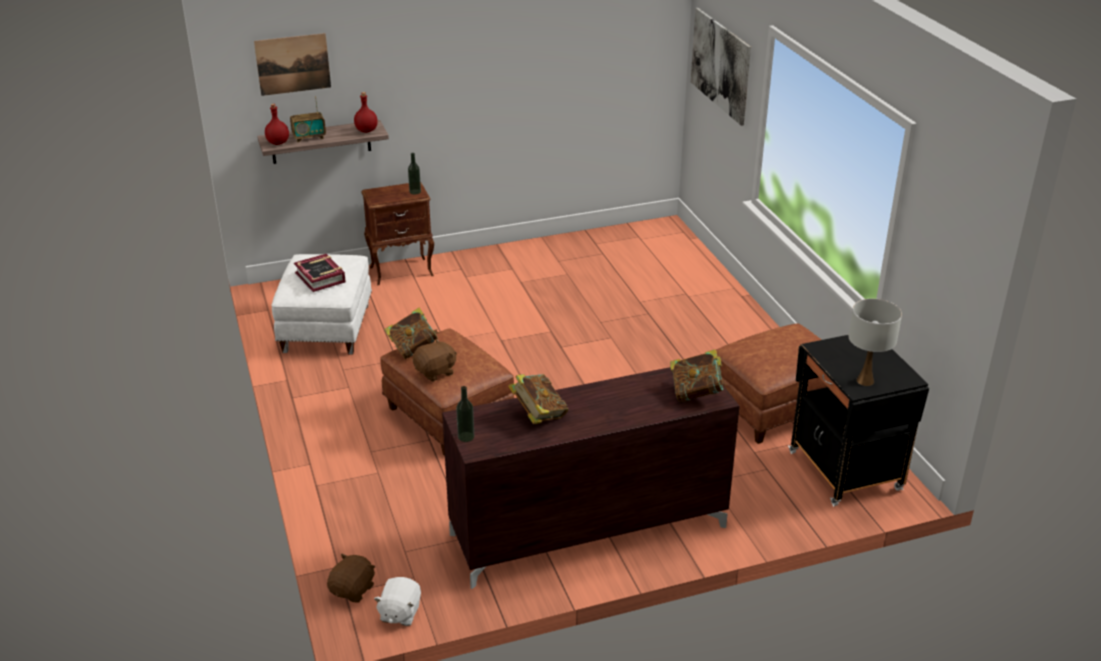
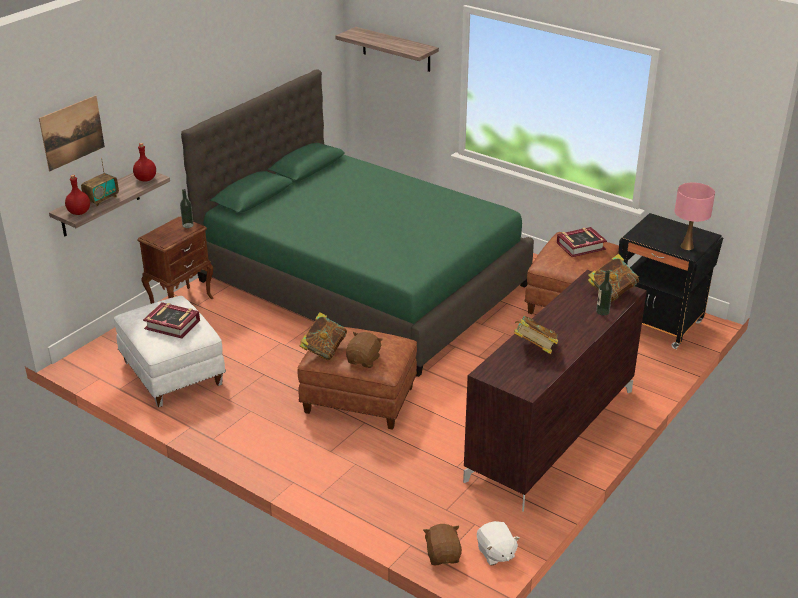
camera: 35 degrees left, 0 degrees up
bottle [456,386,474,442] -> bottle moved to [596,270,612,316]
picture [691,8,751,126] -> shelf [336,27,439,72]
white table lamp [848,299,902,386] -> pink table lamp [675,183,715,250]
none -> green bed [181,69,534,377]
none -> book [557,227,607,257]

